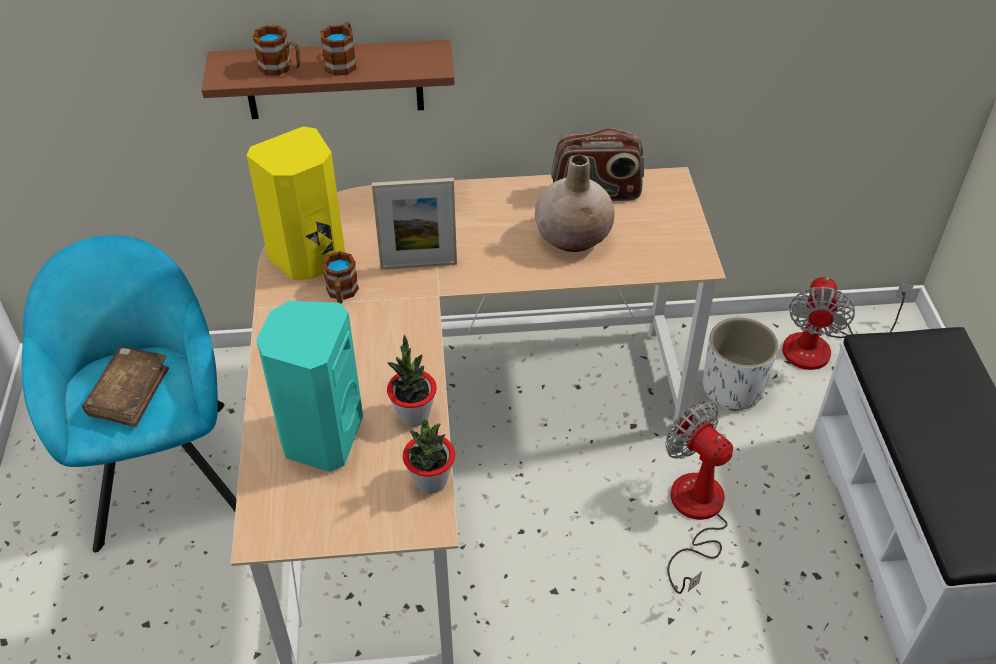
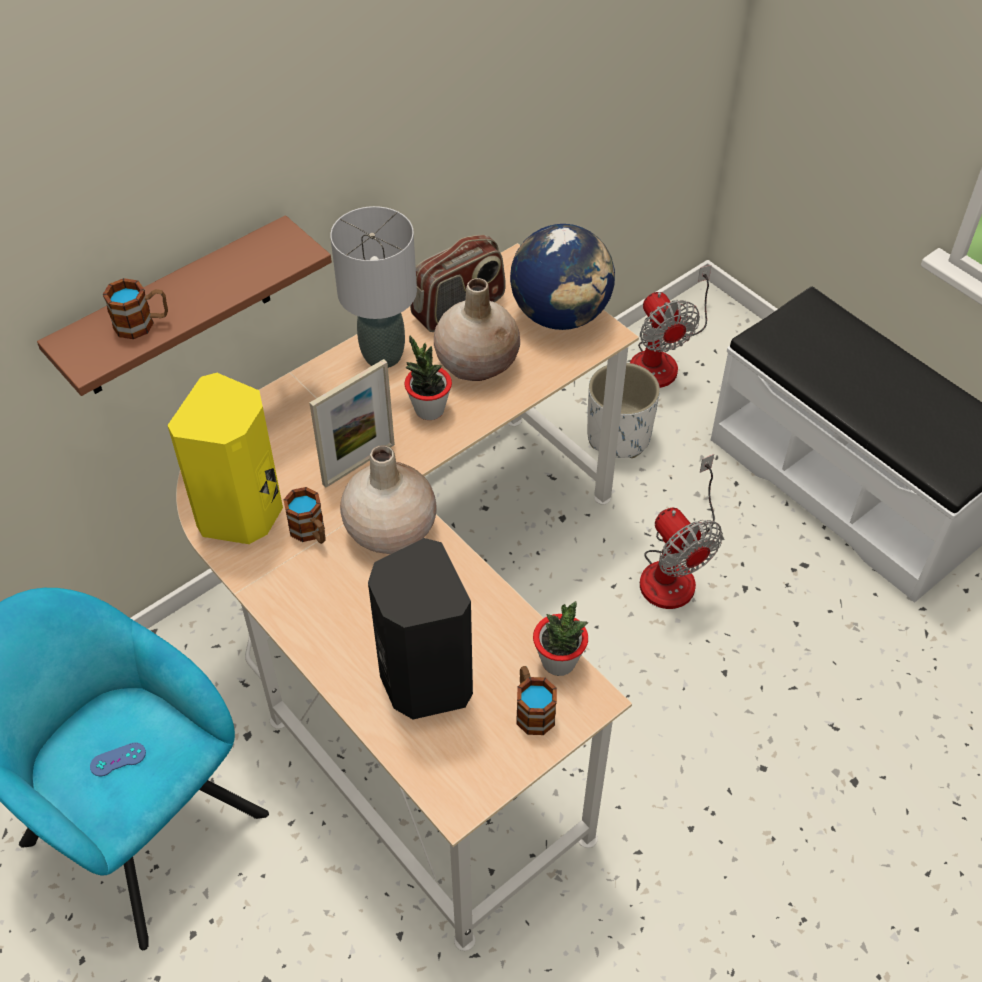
camera: 35 degrees left, 5 degrees up
brown book [82,346,169,427] -> blue game controller [90,743,146,776]
turquoise speaker [256,301,363,472] -> black speaker [368,538,473,719]
mug [321,22,356,76] -> mug moved to [516,666,557,735]
potted plant [387,335,437,427] -> potted plant moved to [405,336,452,420]
fan [665,401,733,594] -> fan turned 135 degrees counterclockwise [640,454,723,609]
none -> grey table lamp [330,206,417,368]
none -> beige vase [340,445,437,554]
none -> globe [510,224,615,330]

